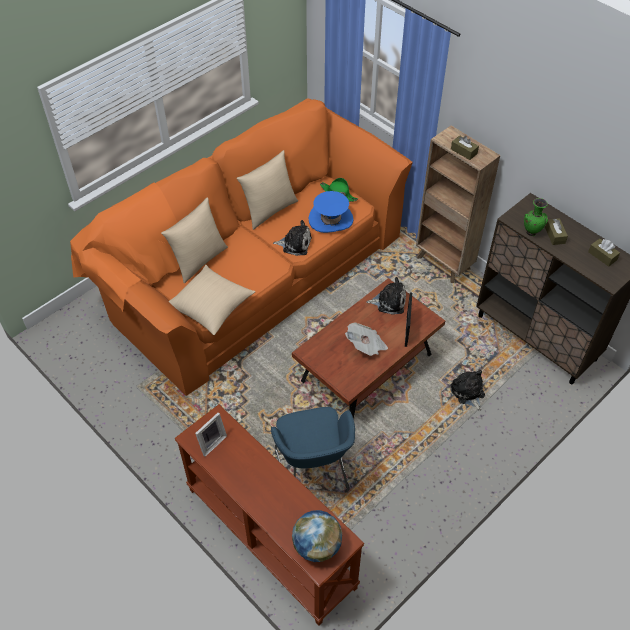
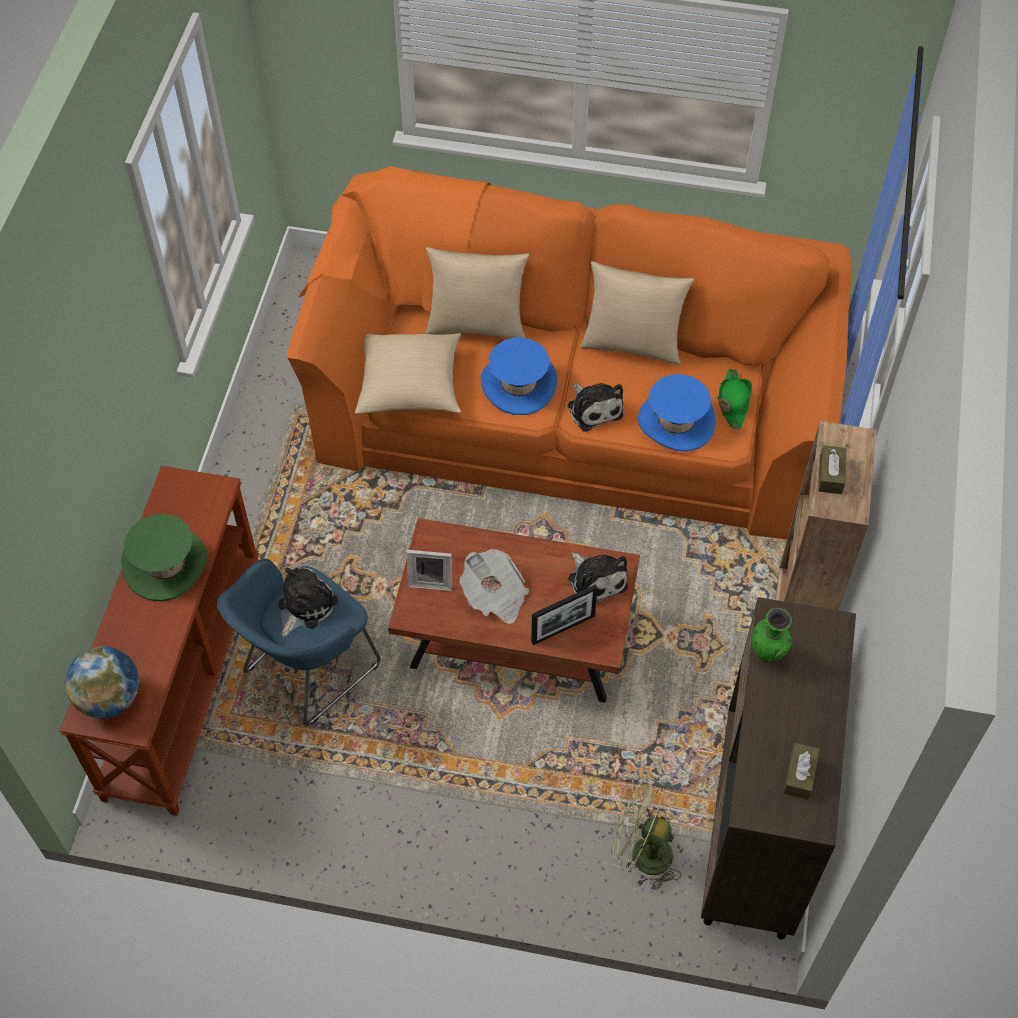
camera: 55 degrees right, 5 degrees up
picture frame [195,412,227,457] -> picture frame moved to [407,550,452,591]
plush toy [450,370,485,411] -> plush toy moved to [278,568,338,637]
brown tissue box [545,218,568,245] -> none
none -> green hat [121,514,207,601]
none -> blue hat [481,338,557,415]
none -> green fan [611,777,681,890]

